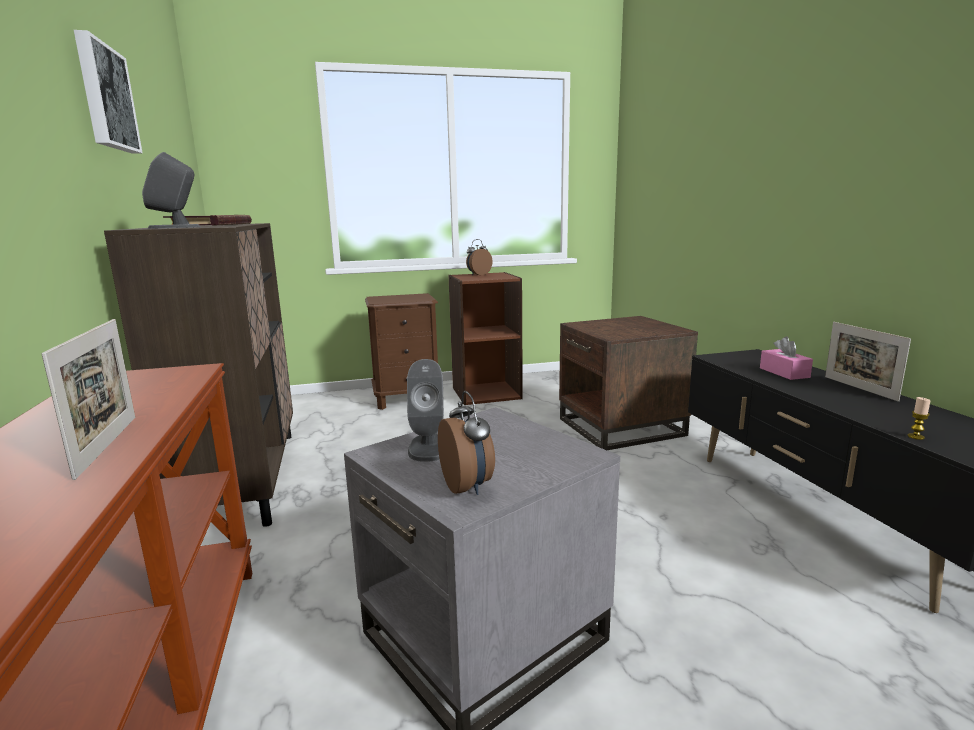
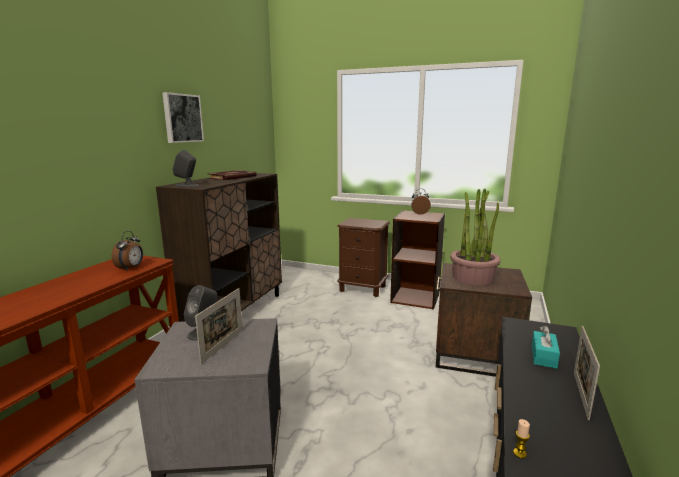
camera: 35 degrees right, 0 degrees up
picture frame [42,319,135,480] -> picture frame moved to [195,288,243,364]
alarm clock [438,391,495,495] -> alarm clock moved to [112,231,143,271]
pink tissue box [760,337,813,380] -> turquoise tissue box [532,326,560,369]
none -> potted plant [450,189,501,285]

